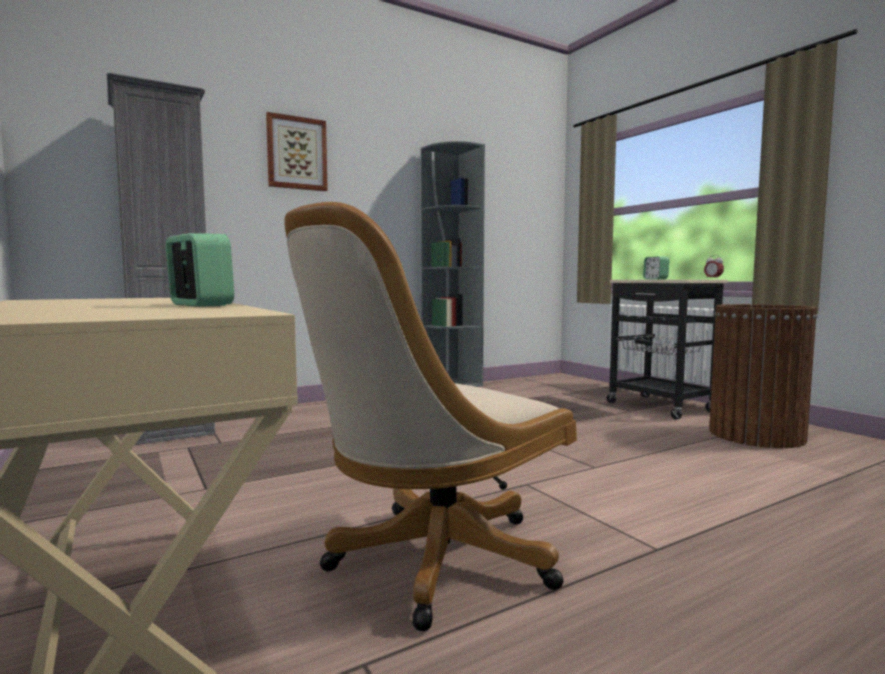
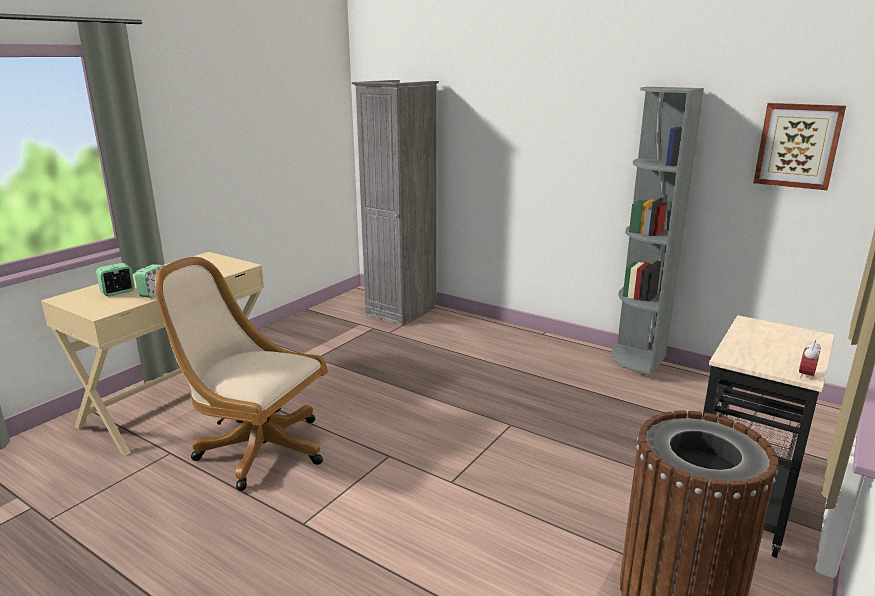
camera: 65 degrees right, 15 degrees up
picture [266,112,328,191] -> picture moved to [753,103,846,190]
alarm clock [643,256,669,279] -> alarm clock moved to [96,263,135,296]

